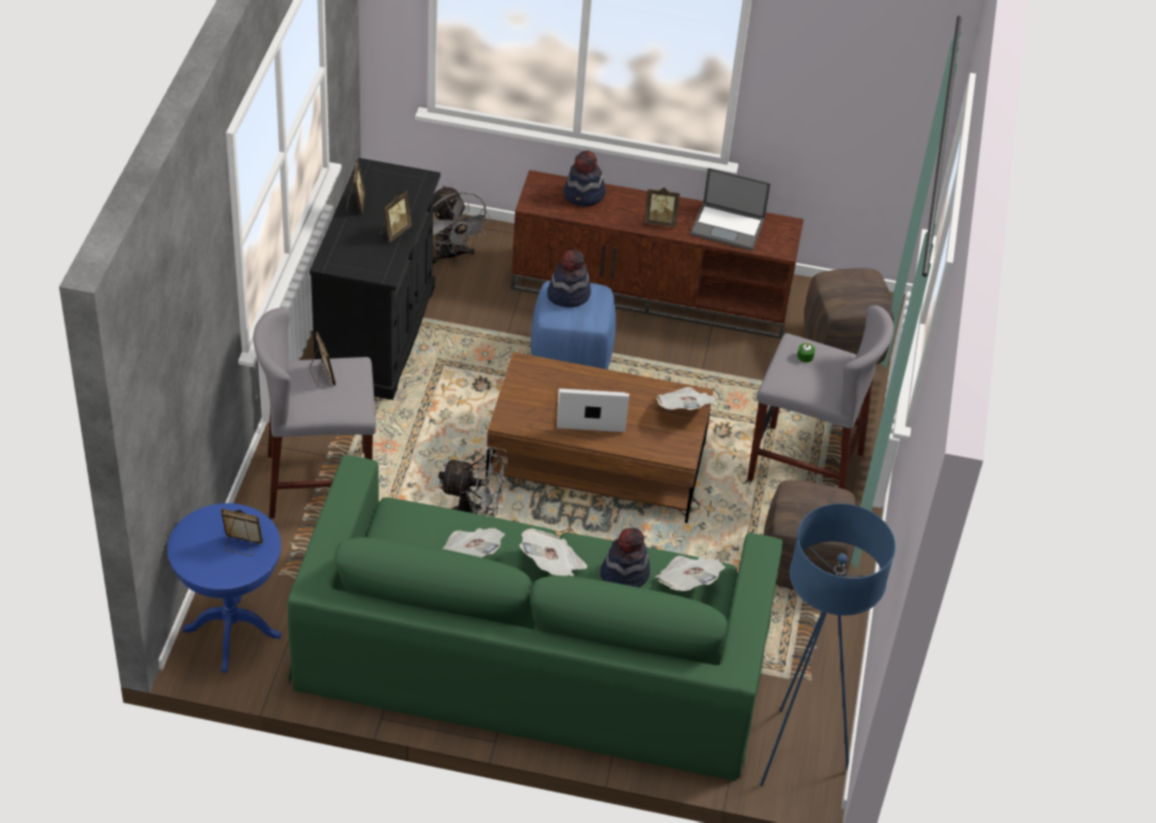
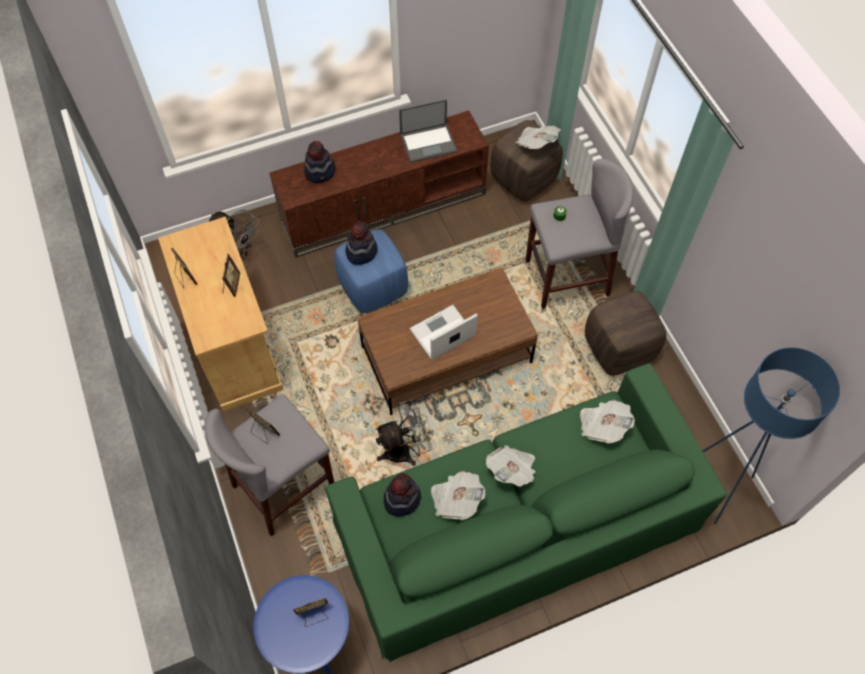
camera: 30 degrees left, 15 degrees up
black cabinet [310,158,441,400] -> beige cabinet [158,216,284,412]
hat [600,528,650,587] -> hat moved to [384,473,421,516]
picture frame [644,187,680,227] -> none
newspaper [657,387,715,410] -> newspaper moved to [516,125,561,149]

